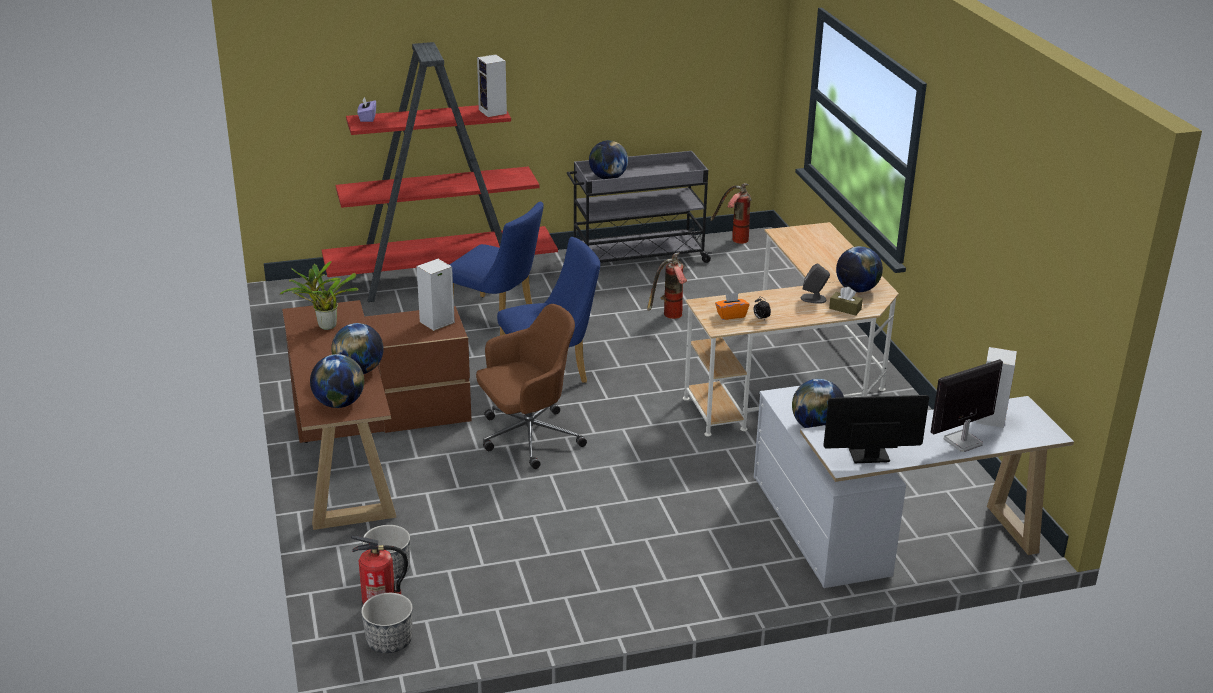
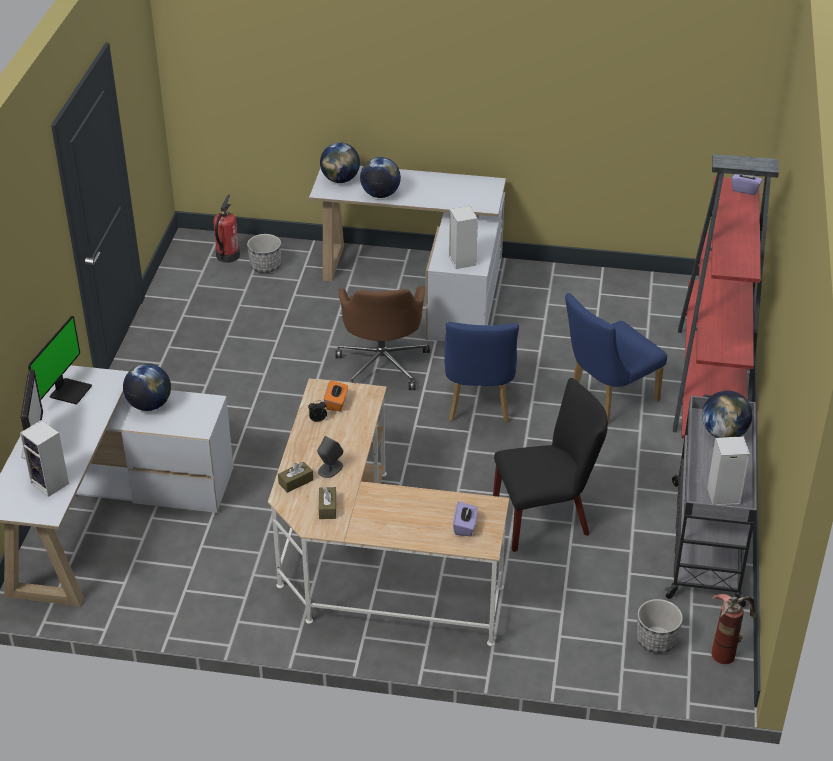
camera: 115 degrees right, 10 degrees up
potted plant [280,261,358,330] -> none
brown desk [282,300,472,530] -> white desk [309,166,506,341]
planter [361,593,413,653] -> planter moved to [637,599,683,653]
speaker [477,54,507,117] -> speaker moved to [707,436,750,505]
fire extinguisher [647,252,687,319] -> black chair [493,378,608,552]
globe [836,246,883,292] -> brown tissue box [319,487,336,519]
none -> purple tissue box [453,502,478,536]

